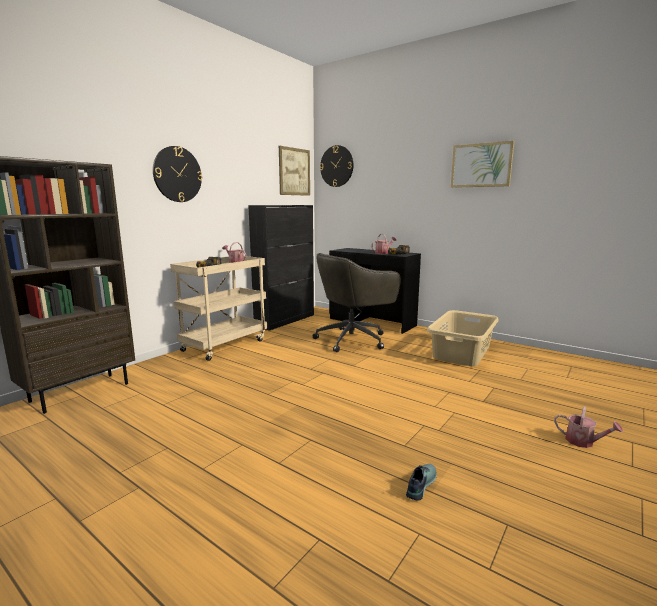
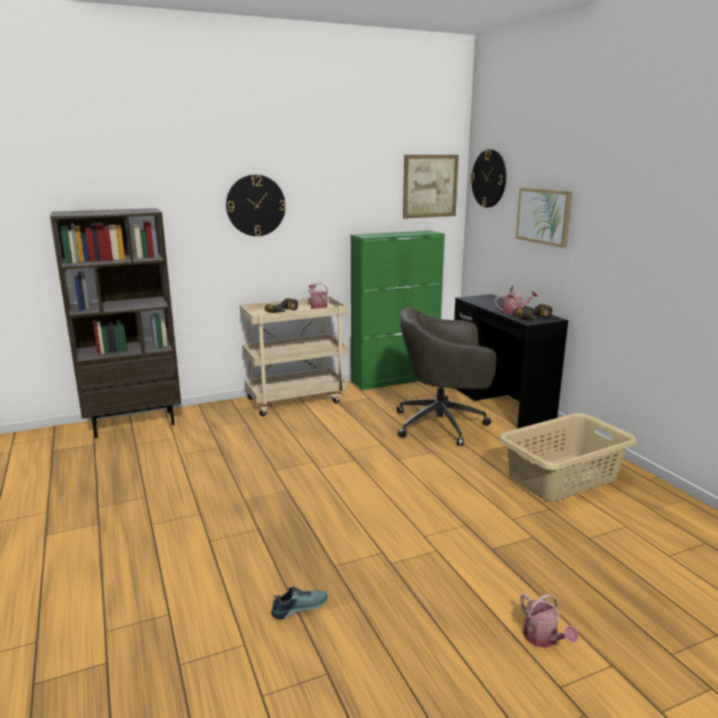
camera: 30 degrees right, 5 degrees up
black cabinet [248,205,314,331] -> green cabinet [351,230,445,390]
picture [451,141,514,188] -> picture moved to [516,187,573,248]

